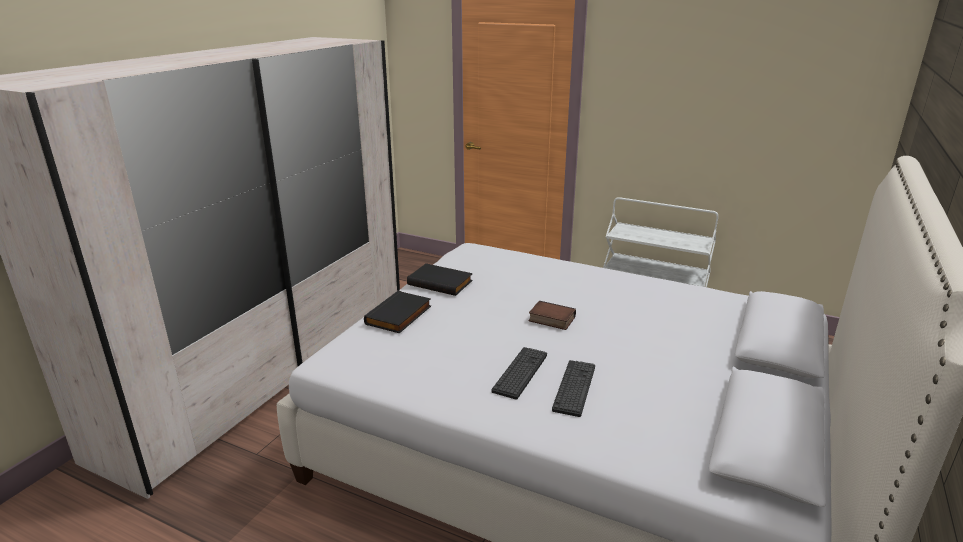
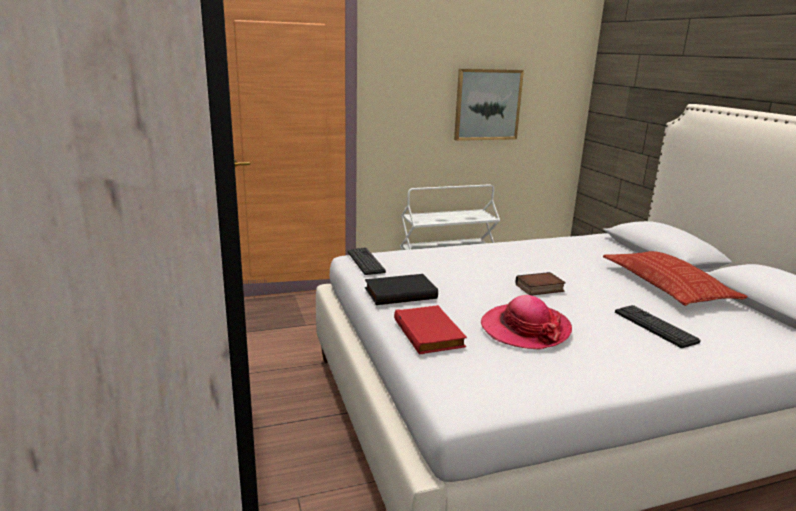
camera: 45 degrees left, 5 degrees down
black book [364,290,431,333] -> red book [394,305,467,355]
keyboard [492,347,547,400] -> keyboard moved to [348,247,386,275]
none -> picture [454,69,524,141]
none -> hat [481,295,572,350]
none -> pillow [603,251,748,306]

